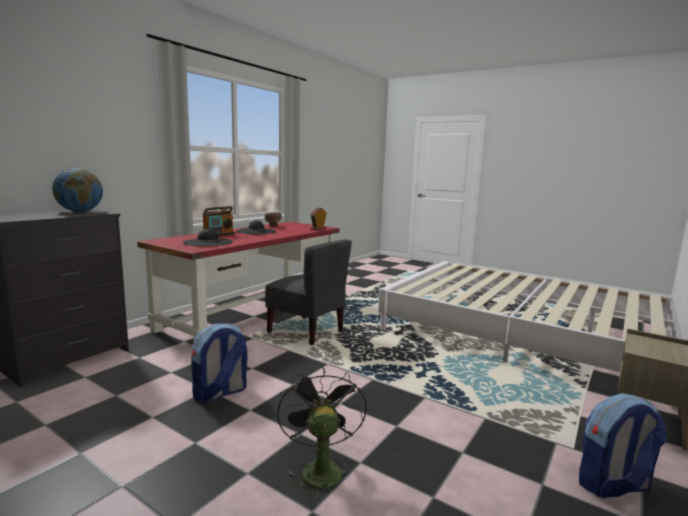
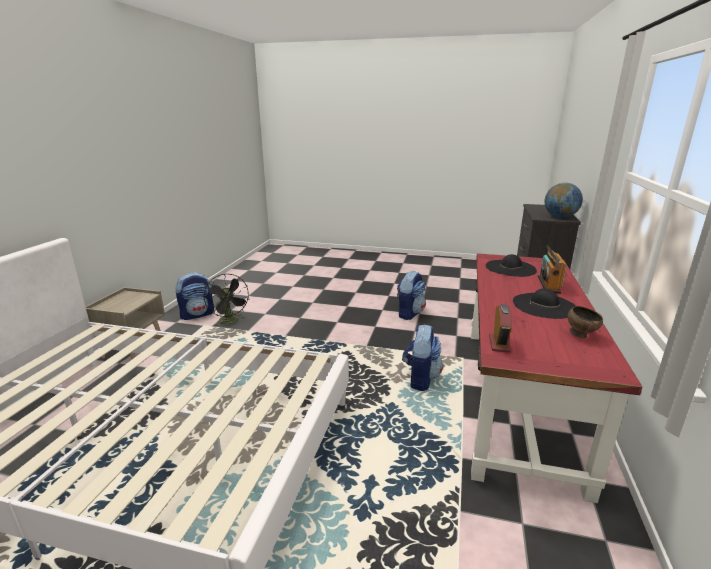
camera: 160 degrees right, 10 degrees up
grey chair [265,239,352,345] -> backpack [402,324,443,391]
black fan [277,366,367,499] -> black fan moved to [204,274,250,327]

